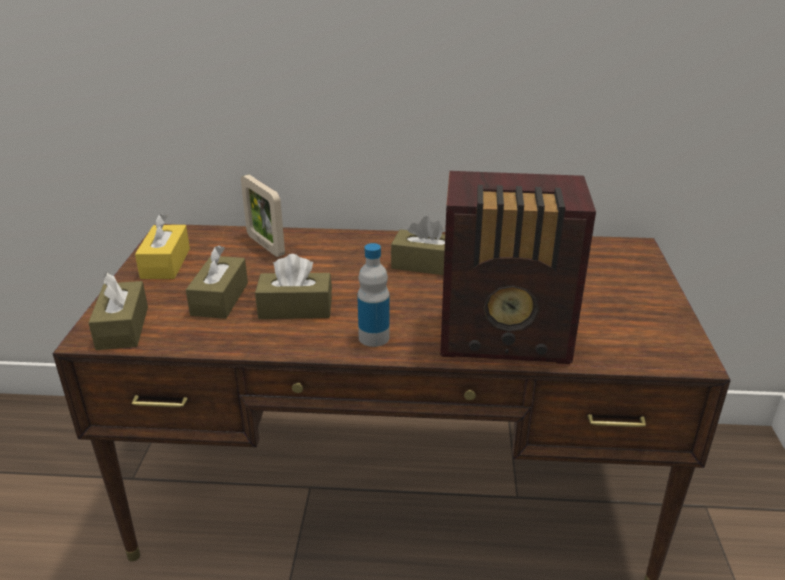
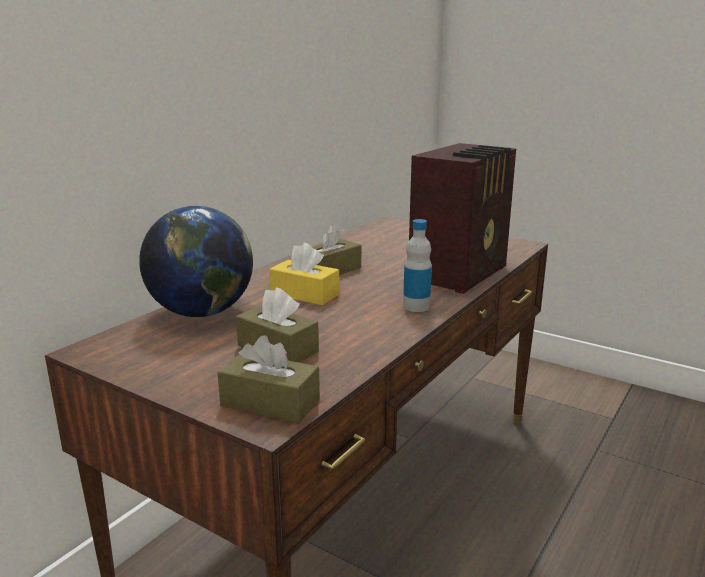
camera: 60 degrees left, 10 degrees down
yellow tissue box [135,213,190,279] -> yellow tissue box moved to [269,243,340,305]
picture frame [241,174,285,257] -> globe [139,206,253,317]
brown tissue box [255,254,332,319] -> none

